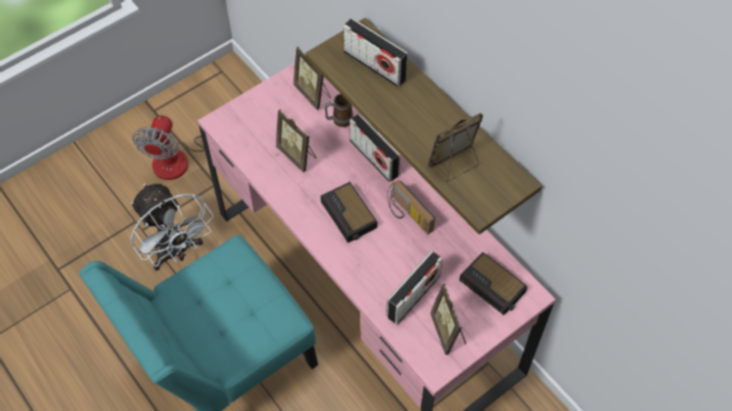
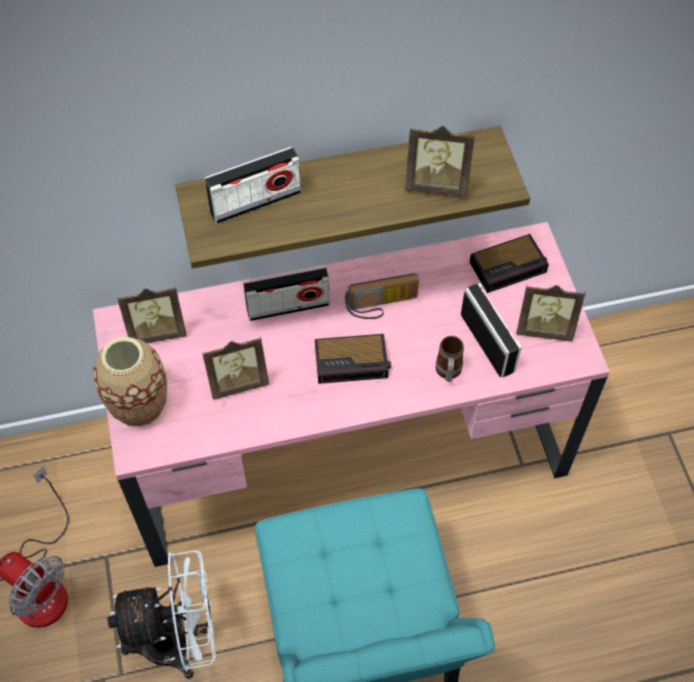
camera: 65 degrees left, 0 degrees up
mug [324,94,353,127] -> mug moved to [436,336,464,382]
picture frame [428,113,483,182] -> picture frame turned 75 degrees counterclockwise [405,126,475,197]
none -> vase [93,337,167,427]

